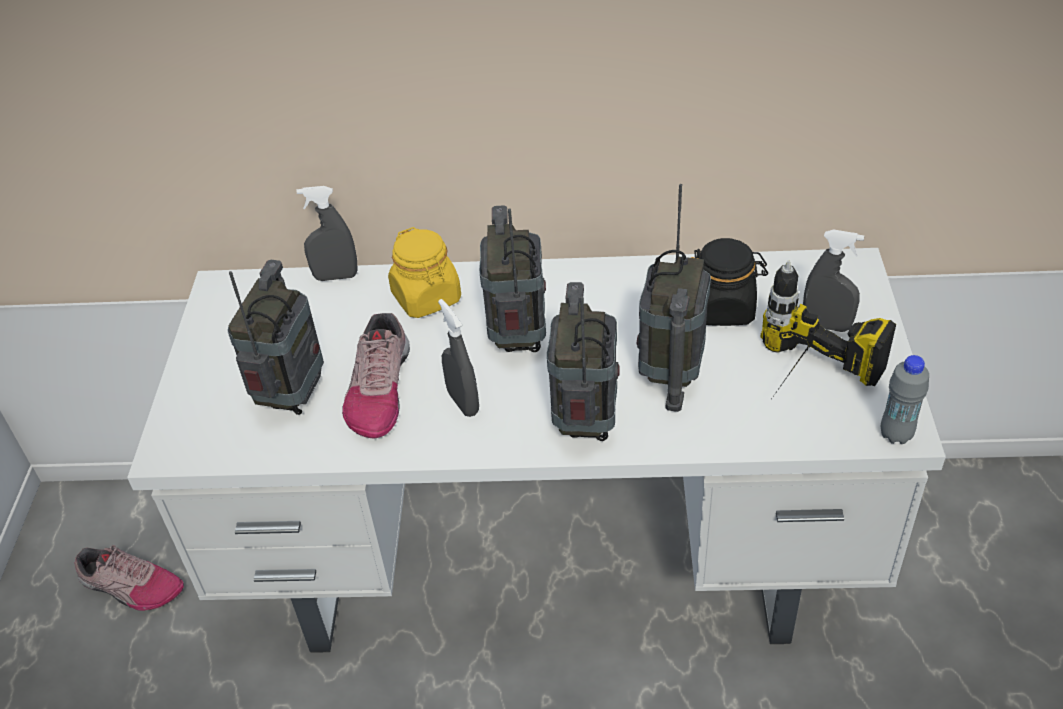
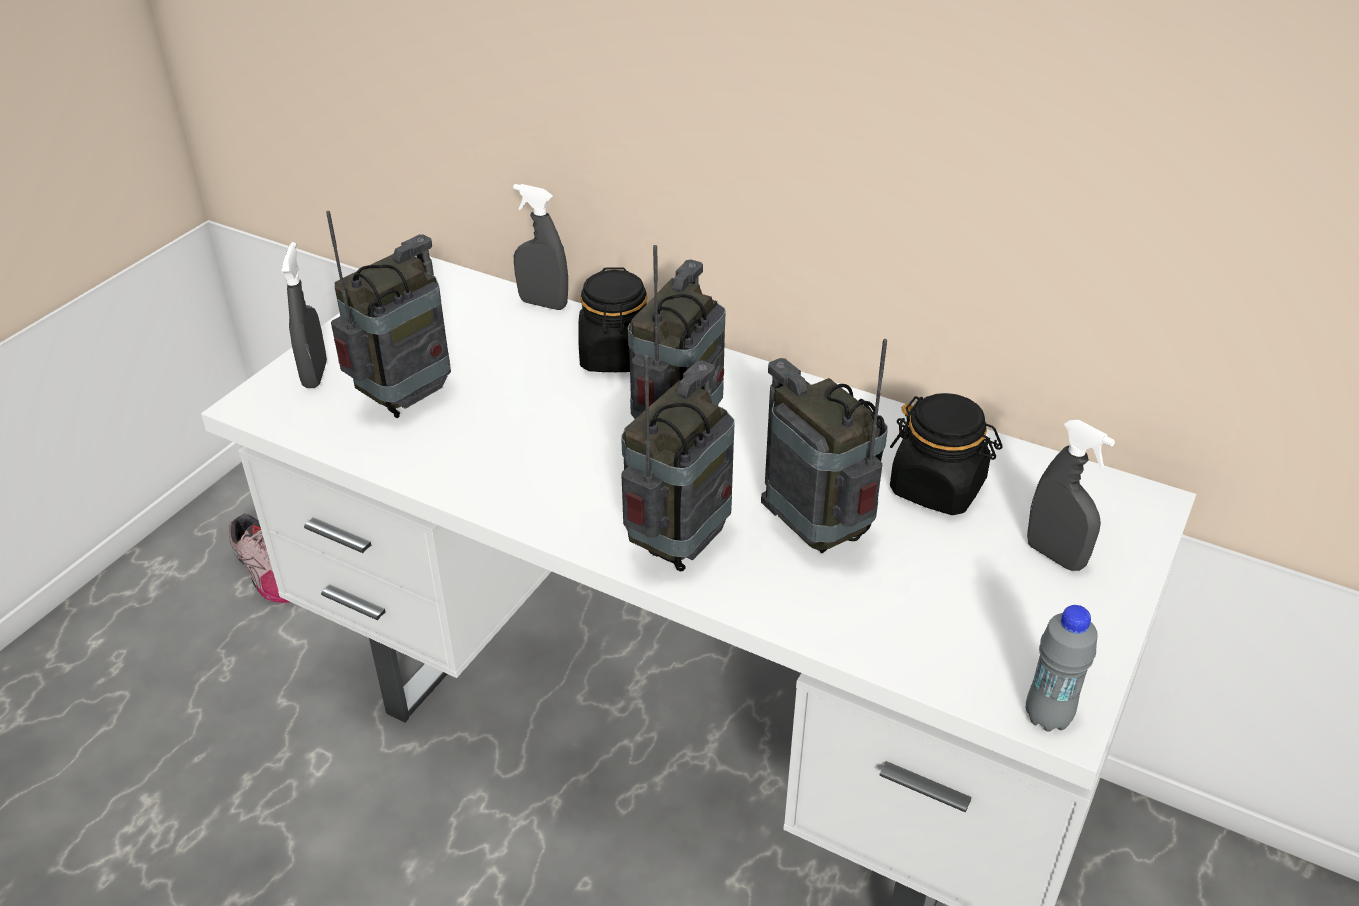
camera: 25 degrees right, 5 degrees down
shoe [342,313,410,439] -> none
yellow jar [388,227,461,318] -> black jar [578,268,648,372]
grey spray bottle [438,299,479,417] -> grey spray bottle moved to [282,242,327,388]
radio [637,184,711,412] -> radio turned 105 degrees clockwise [761,339,888,553]
power drill [760,260,896,398] -> none

